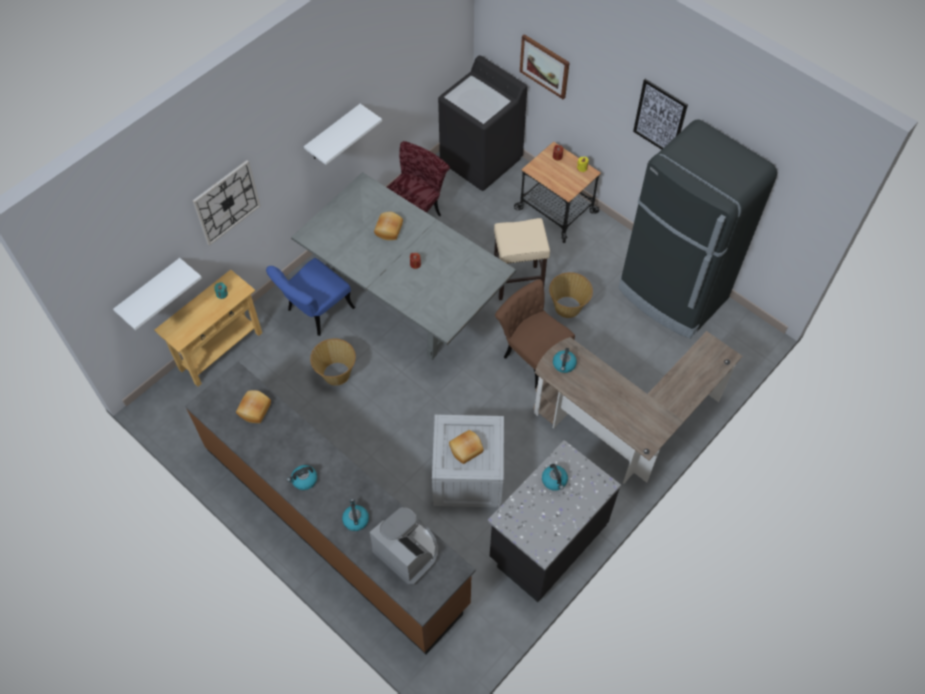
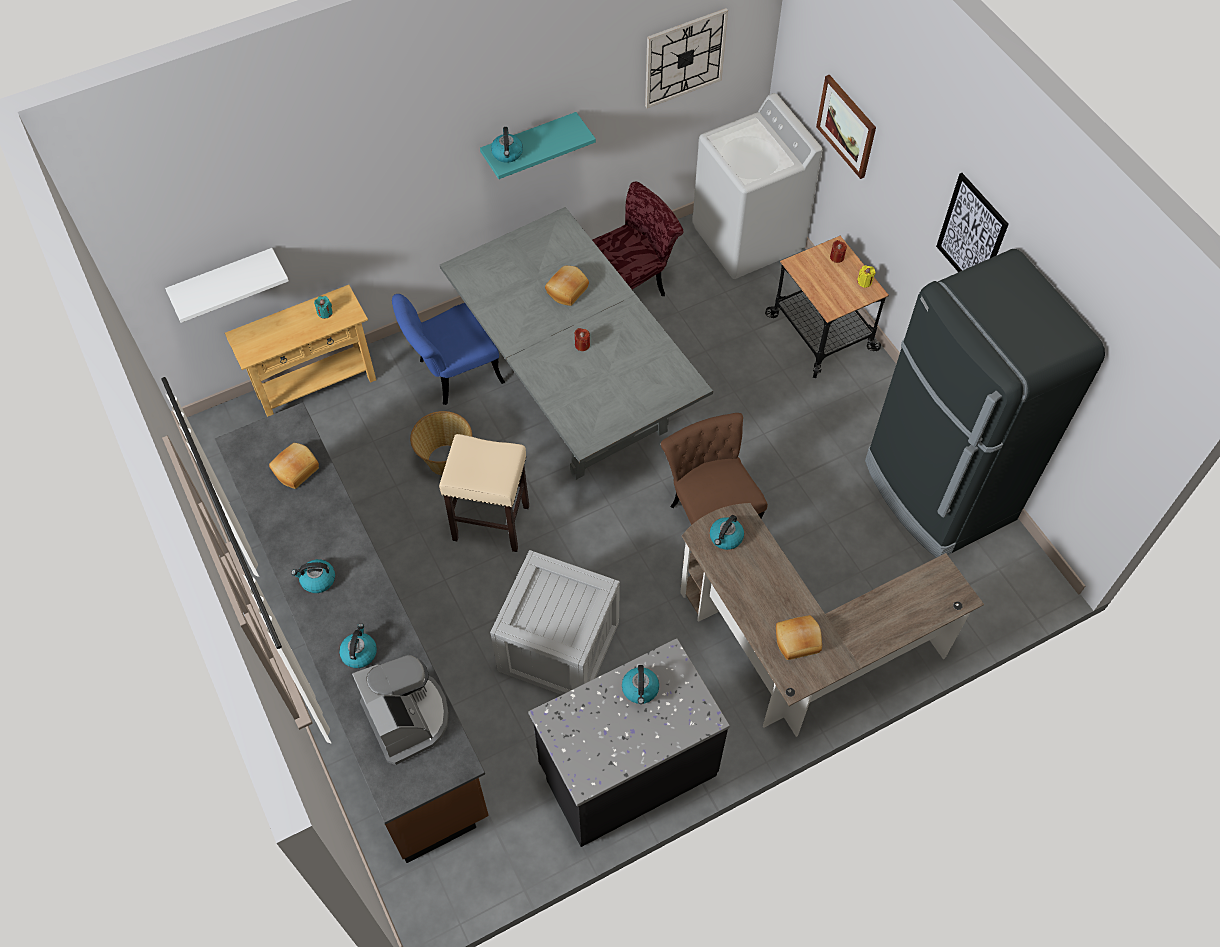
camera: 20 degrees right, 0 degrees up
wall clock [192,160,260,246] -> wall clock moved to [645,8,728,108]
white shelf [304,104,382,165] -> turquoise shelf [480,112,596,179]
black washing machine [438,56,527,191] -> white washing machine [692,93,822,279]
bread [449,430,484,464] -> bread moved to [776,615,822,660]
beige stool [494,218,550,300] -> beige stool moved to [439,434,529,552]
basket [549,272,593,318] -> none
none -> kettle [491,127,523,163]

